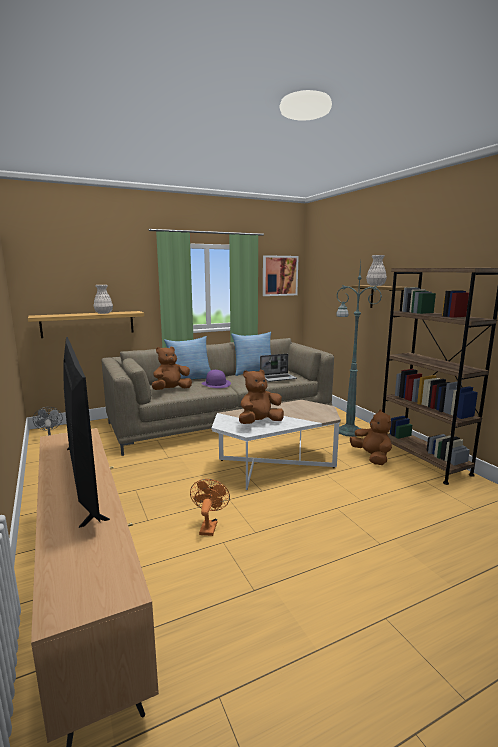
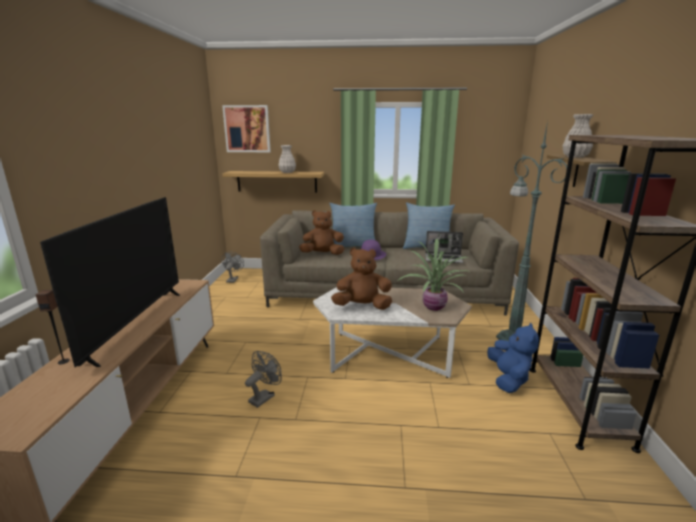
camera: 30 degrees right, 5 degrees up
orange fan [190,479,230,536] -> grey fan [245,351,282,408]
picture [263,255,299,296] -> picture moved to [222,105,271,152]
brown plush toy [350,410,392,465] -> blue plush toy [487,323,539,393]
none -> speaker [36,290,70,364]
none -> potted plant [399,239,469,311]

